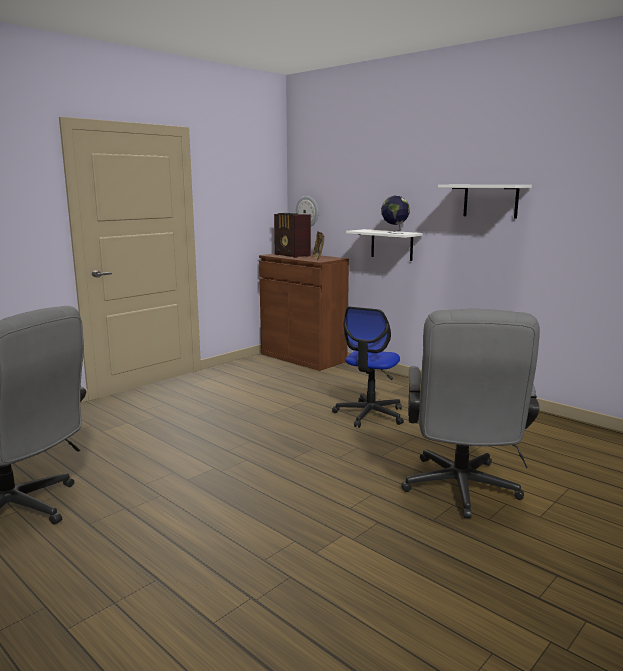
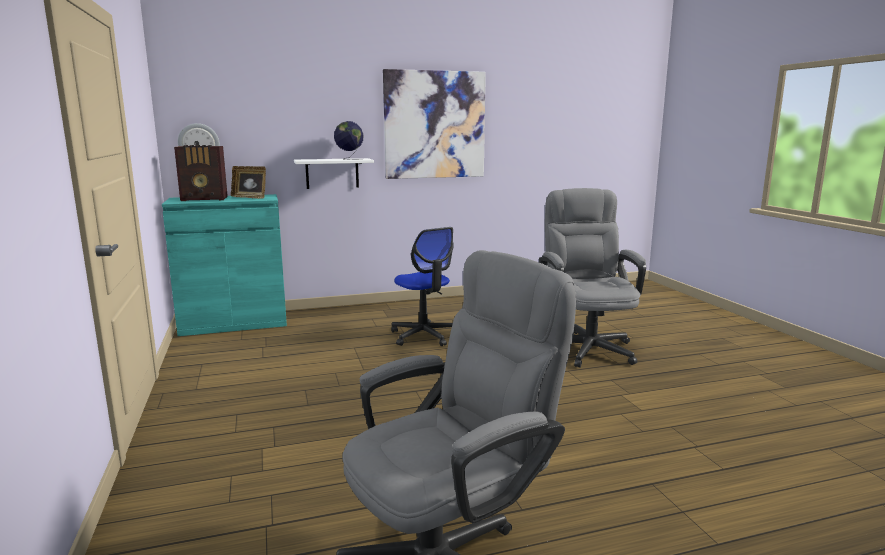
camera: 60 degrees left, 0 degrees up
brown cabinet [259,253,349,371] -> turquoise cabinet [162,194,287,336]
grey office chair [401,309,540,519] -> grey office chair turned 135 degrees counterclockwise [539,188,646,368]
white shelf [438,185,532,218] -> picture [383,69,486,179]

